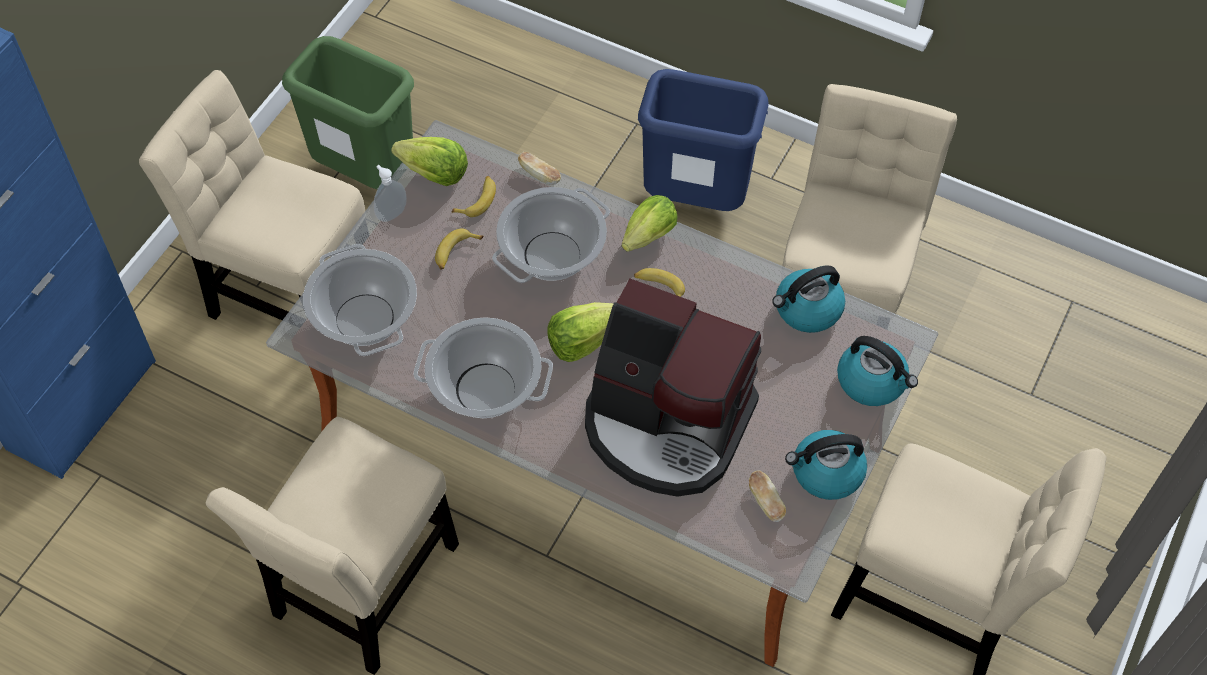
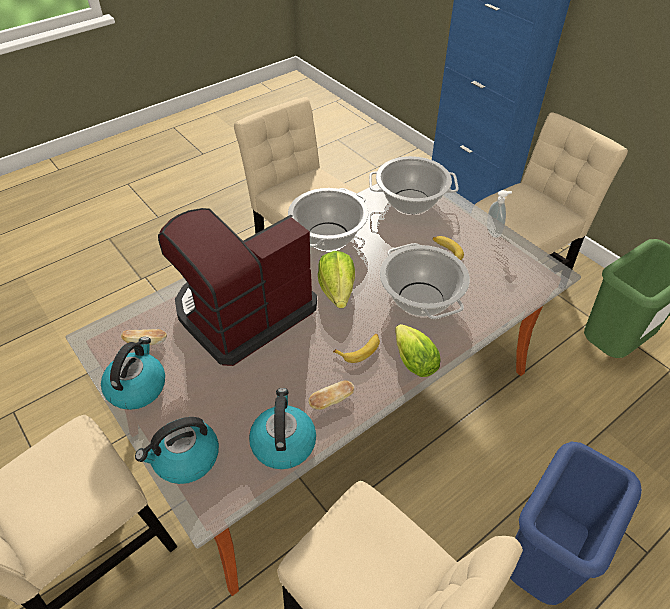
camera: 115 degrees right, 10 degrees down
lettuce [391,137,468,186] -> none
banana [452,176,496,217] -> none
bread [518,152,561,185] -> bread moved to [308,380,354,410]

